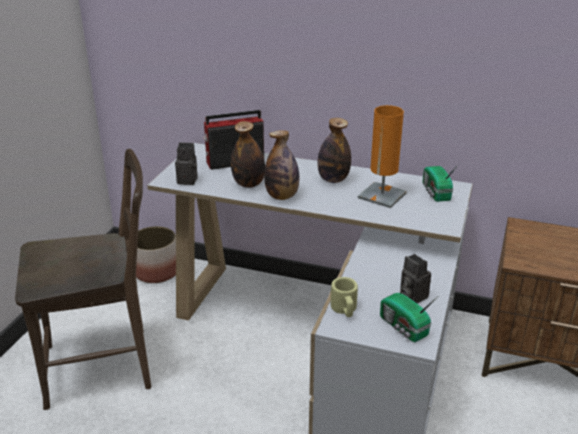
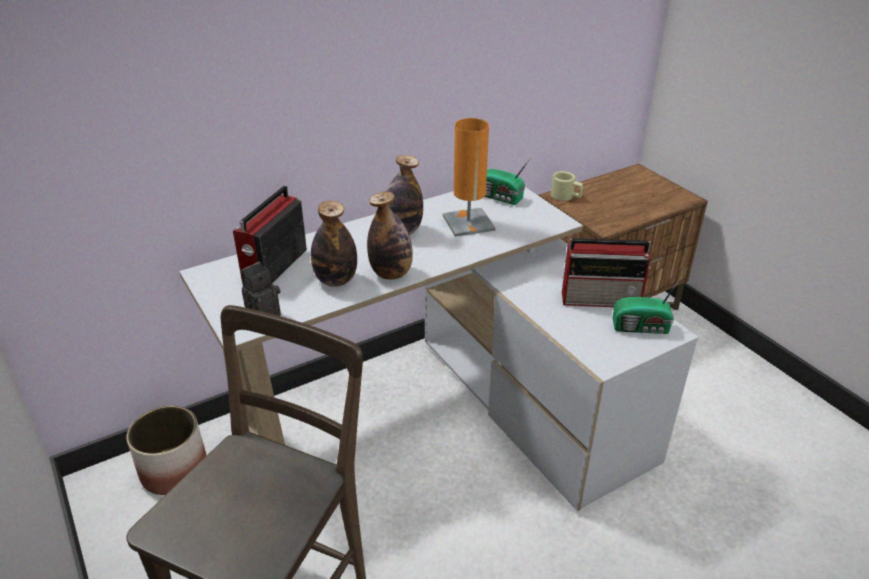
camera: 50 degrees left, 5 degrees up
beige mug [331,277,358,317] -> beige mug moved to [551,171,583,201]
camera [400,254,431,304] -> radio [562,238,651,307]

